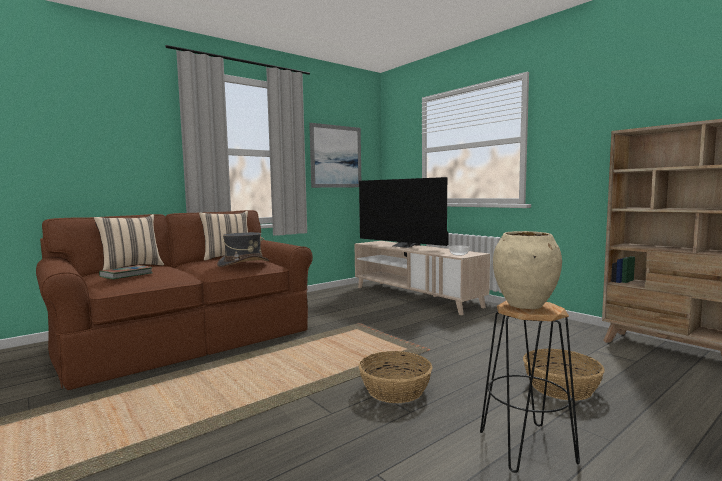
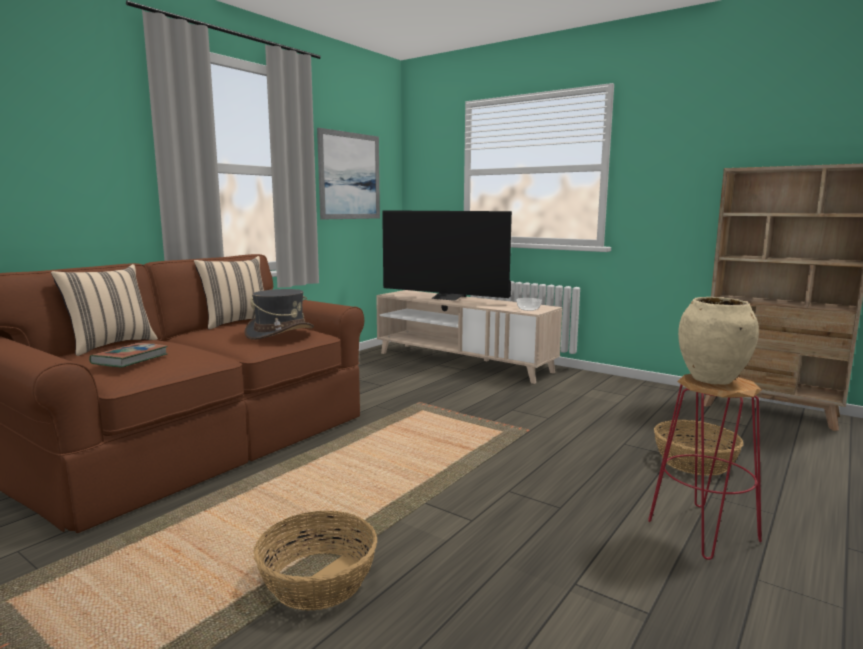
camera: 15 degrees left, 5 degrees up
basket [359,351,433,403] -> basket moved to [253,511,377,611]
black stool [480,301,580,473] -> red stool [648,374,762,560]

